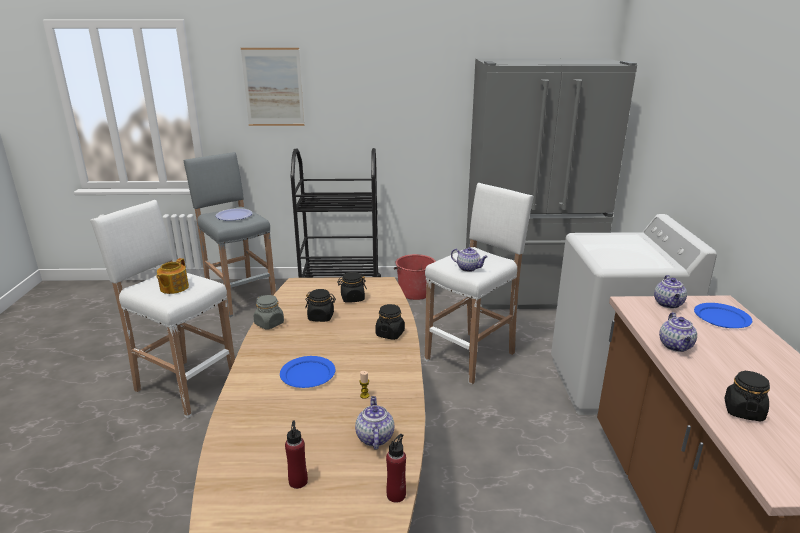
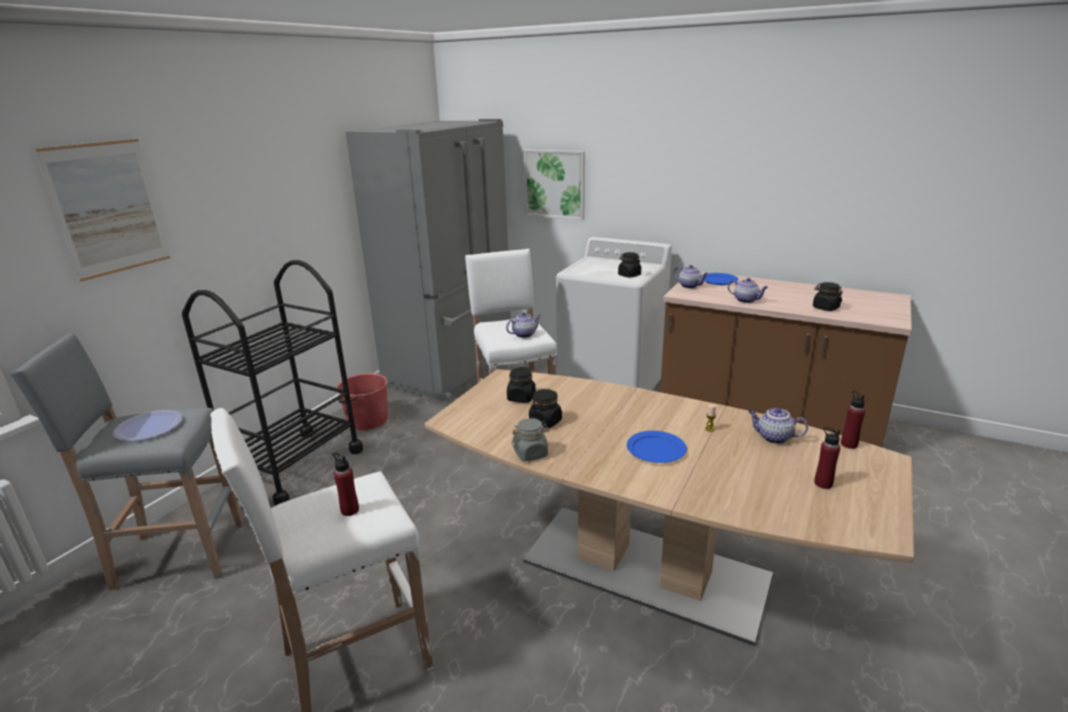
camera: 60 degrees left, 0 degrees up
teapot [157,258,189,294] -> red bottle [333,452,359,516]
black jar [376,304,405,340] -> black jar moved to [618,252,641,277]
none -> picture [523,150,585,220]

